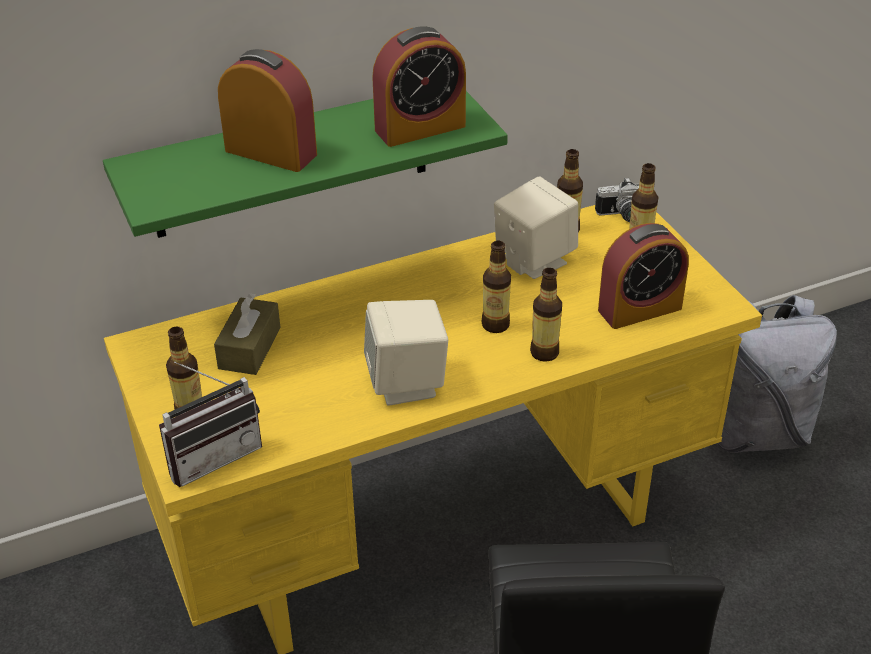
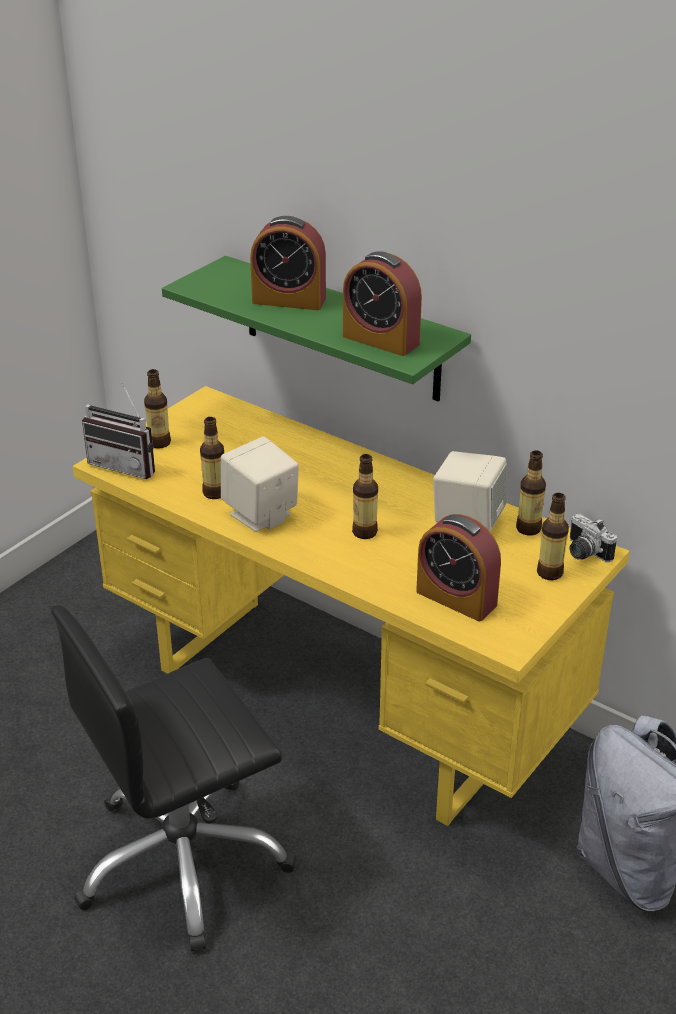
camera: 60 degrees right, 5 degrees down
brown tissue box [214,293,280,375] -> none
alarm clock [218,49,317,172] -> alarm clock turned 105 degrees clockwise [250,216,326,310]
bottle [530,268,562,362] -> bottle moved to [200,417,224,499]

